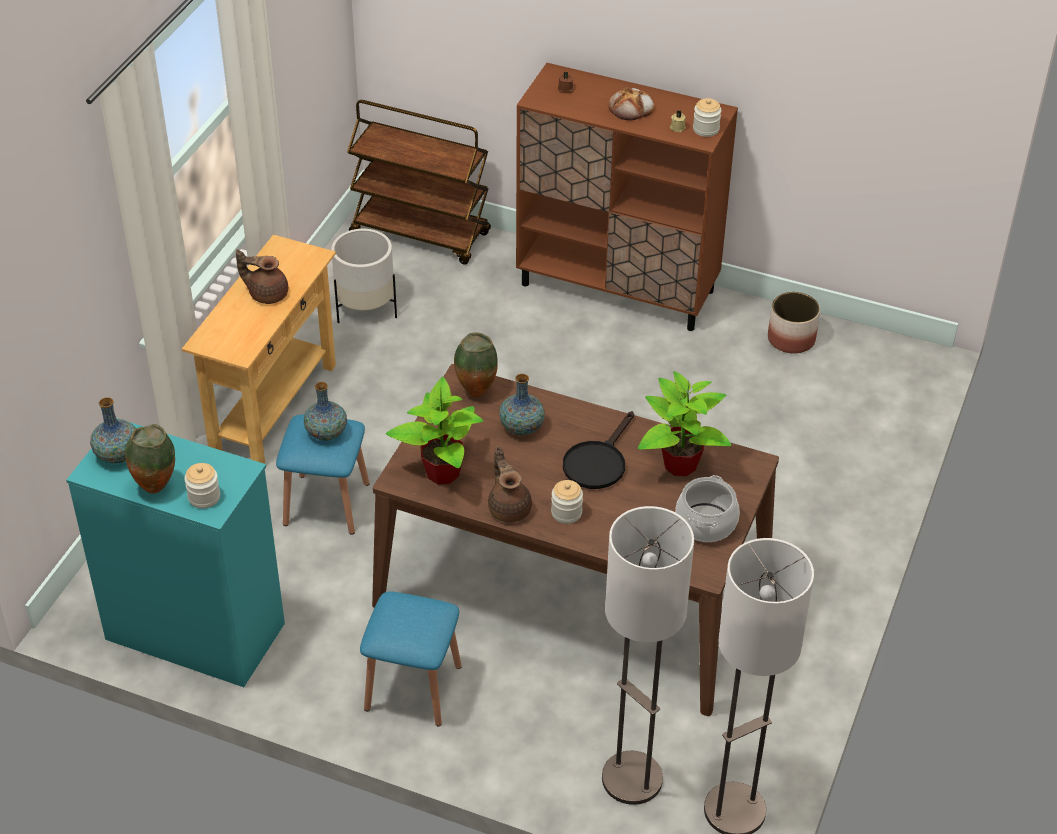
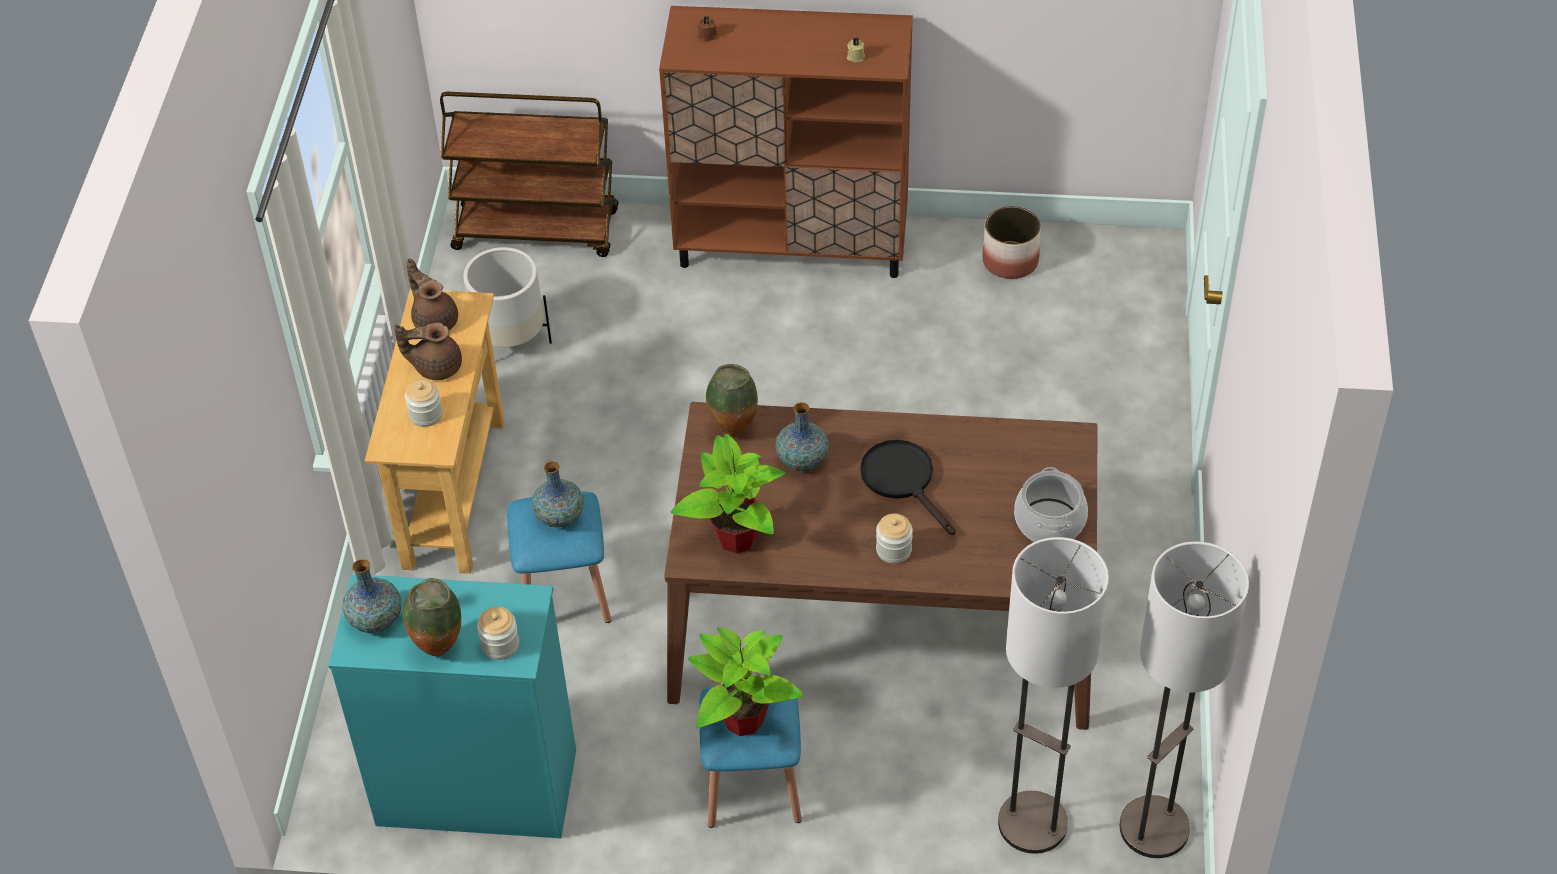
camera: 15 degrees left, 5 degrees up
brown teapot [488,446,532,523] -> brown teapot moved to [406,259,458,330]
black frying pan [563,411,634,489] -> black frying pan turned 135 degrees clockwise [860,440,956,535]
bread [608,87,654,120] -> none
potted plant [638,371,731,476] -> potted plant moved to [688,627,804,736]
jar [693,98,721,137] -> jar moved to [405,379,443,427]

